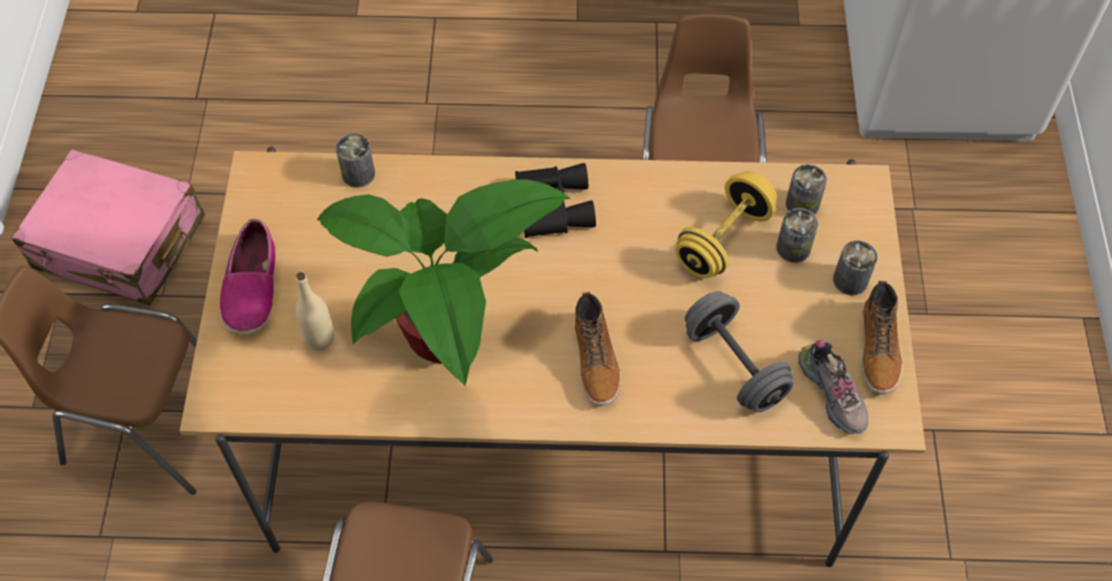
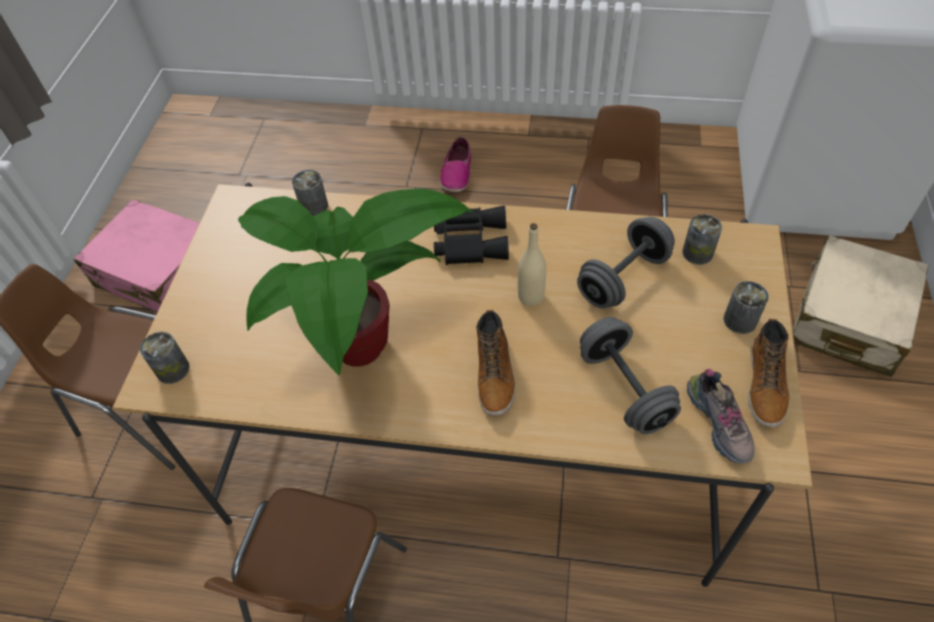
camera: 10 degrees right, 5 degrees down
shoe [220,219,275,334] -> shoe moved to [440,137,471,192]
beige bottle [296,272,334,351] -> beige bottle moved to [518,223,546,306]
yellow dumbbell [675,171,777,278] -> grey dumbbell [577,217,675,308]
can [776,208,818,263] -> can moved to [140,332,190,384]
none -> beige suitcase [792,235,929,377]

